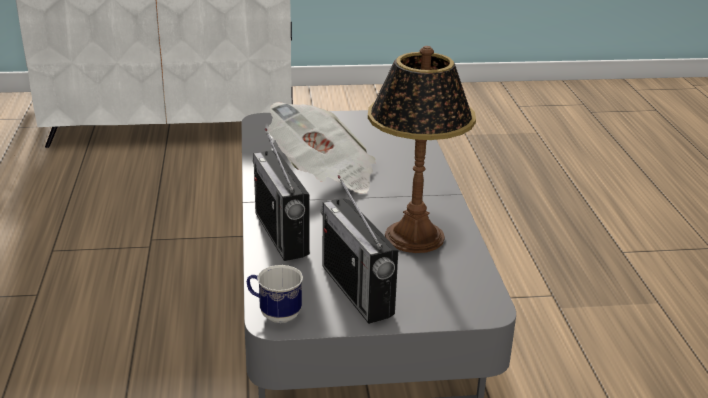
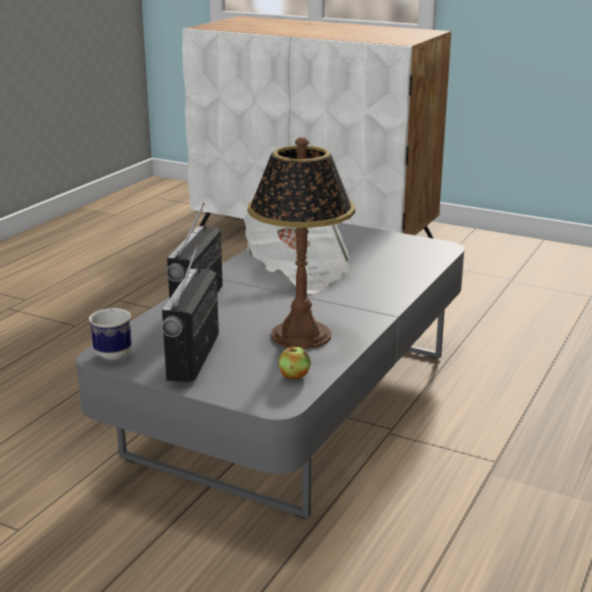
camera: 35 degrees right, 5 degrees down
none -> apple [278,345,311,379]

